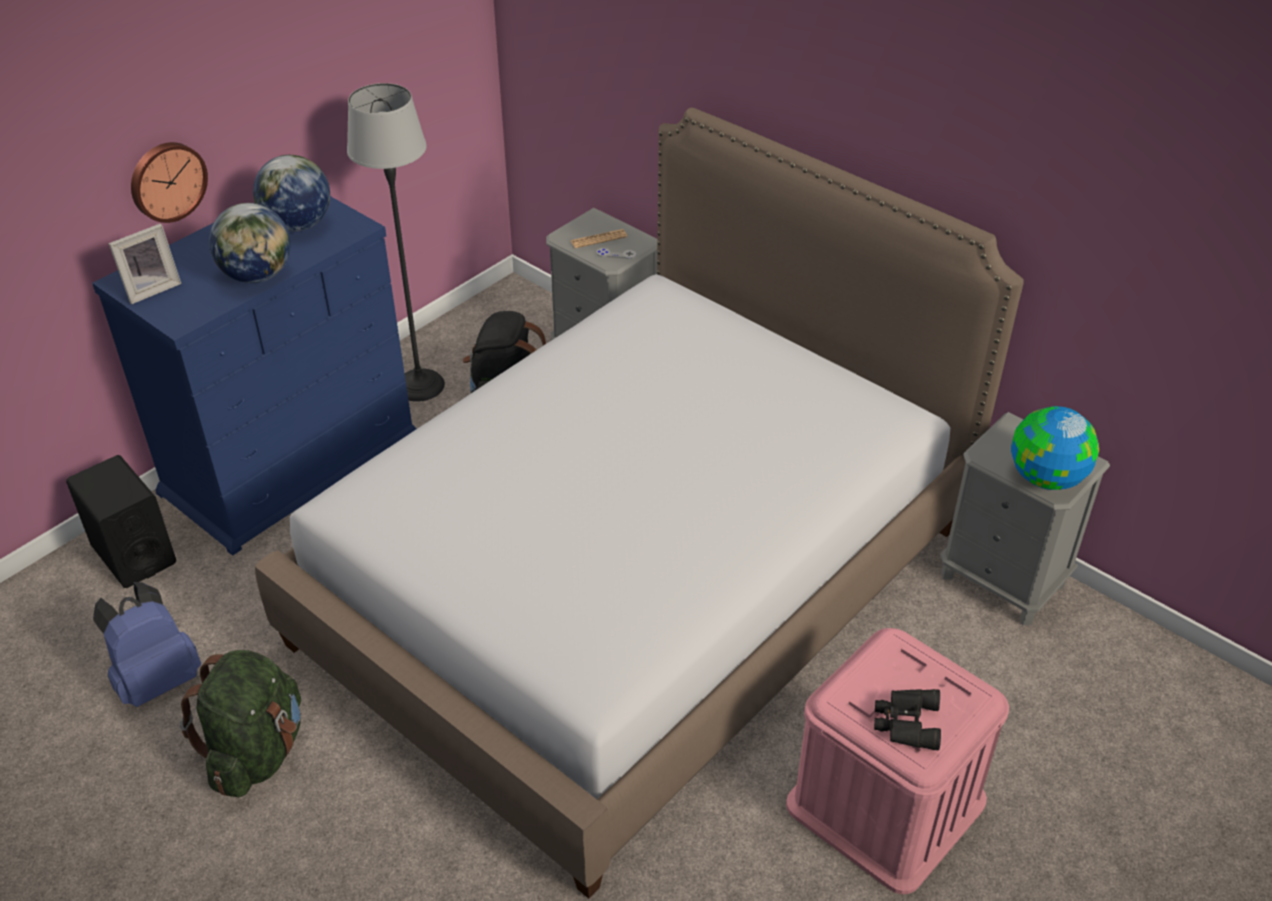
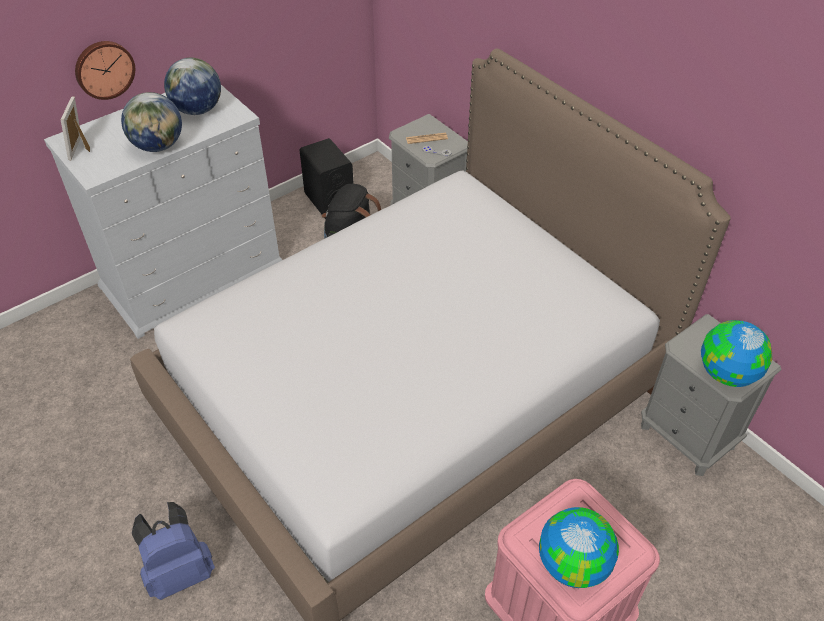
camera: 10 degrees right, 5 degrees up
black speaker [66,455,176,588] -> black speaker moved to [300,138,354,219]
blue dresser [92,196,417,556] -> white dresser [44,85,282,339]
blue backpack [93,582,201,707] -> blue backpack moved to [132,502,215,600]
picture frame [109,224,181,304] -> picture frame turned 120 degrees clockwise [61,96,90,160]
green backpack [180,650,301,797] -> none
floor lamp [347,83,445,402] -> none
black binoculars [874,689,941,750] -> globe [539,507,619,588]

